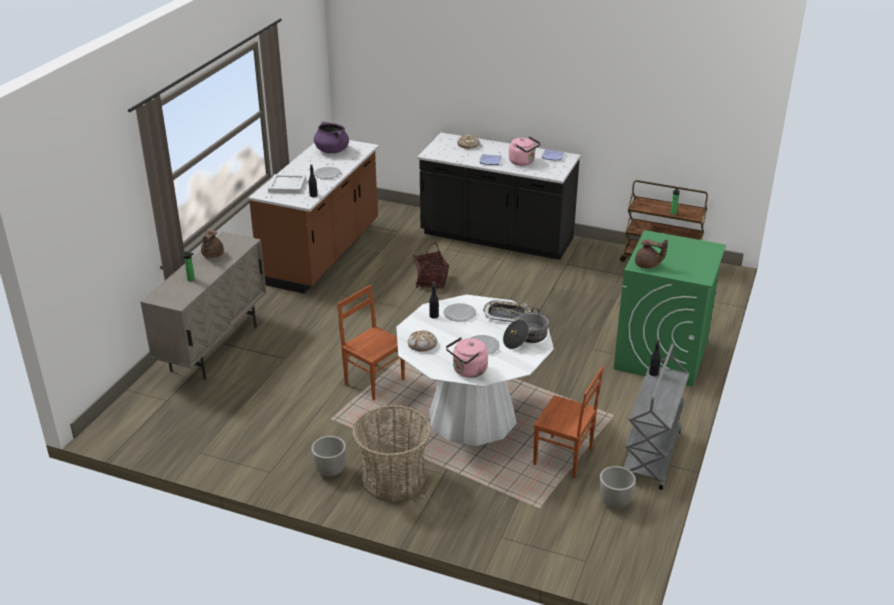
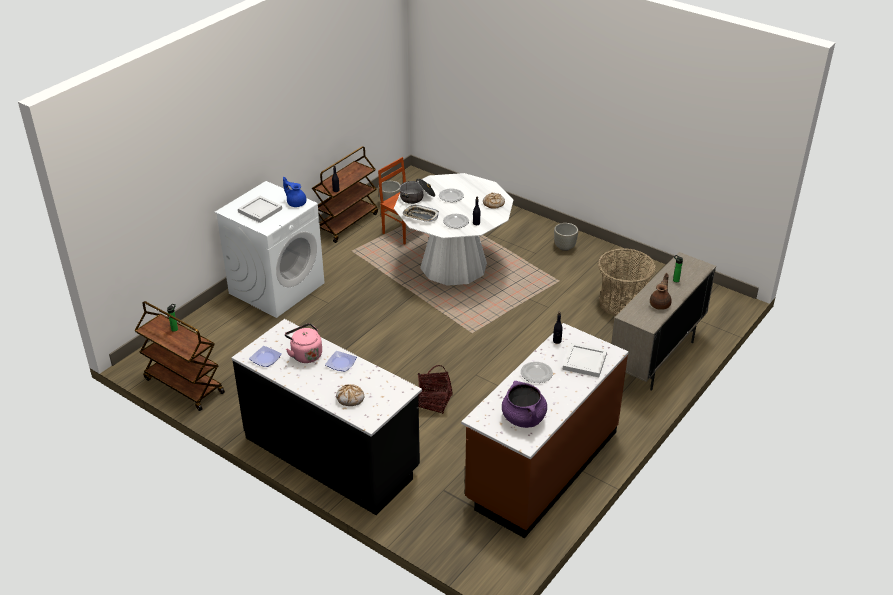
camera: 165 degrees left, 5 degrees up
brown chair [338,285,405,400] -> none
basket [352,405,431,502] -> basket moved to [598,248,656,316]
pink kettle [446,337,488,378] -> none
green washing machine [614,230,726,387] -> white washing machine [215,181,325,318]
grey cart [624,344,689,490] -> brown cart [312,146,378,243]
brown teapot [635,239,668,269] -> blue teapot [283,177,306,207]
none -> white tray [238,196,282,223]

